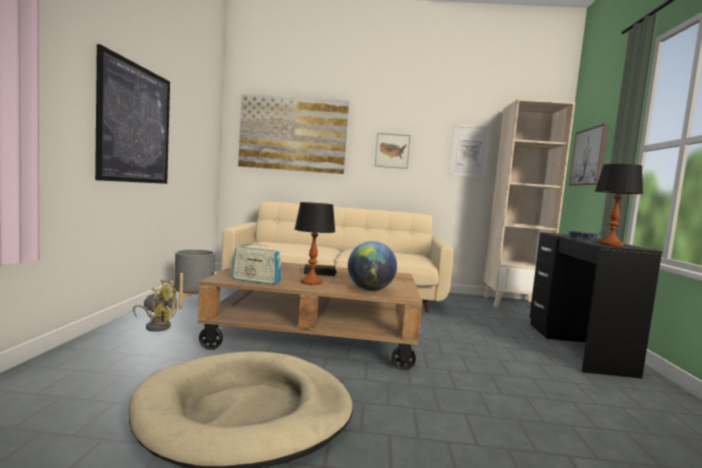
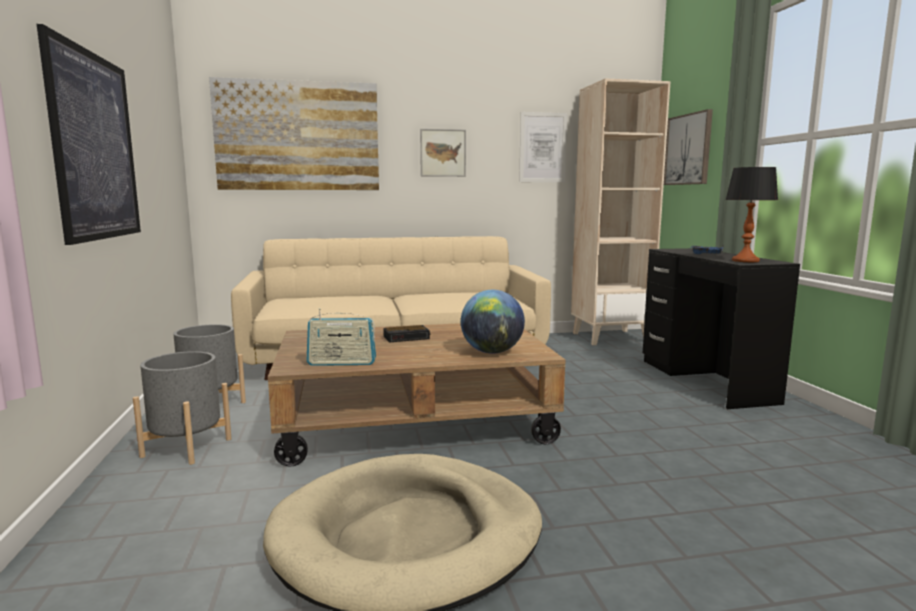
camera: 15 degrees left, 5 degrees up
yellow fan [133,280,177,332] -> grey planter [133,351,231,465]
table lamp [295,202,335,285] -> none

